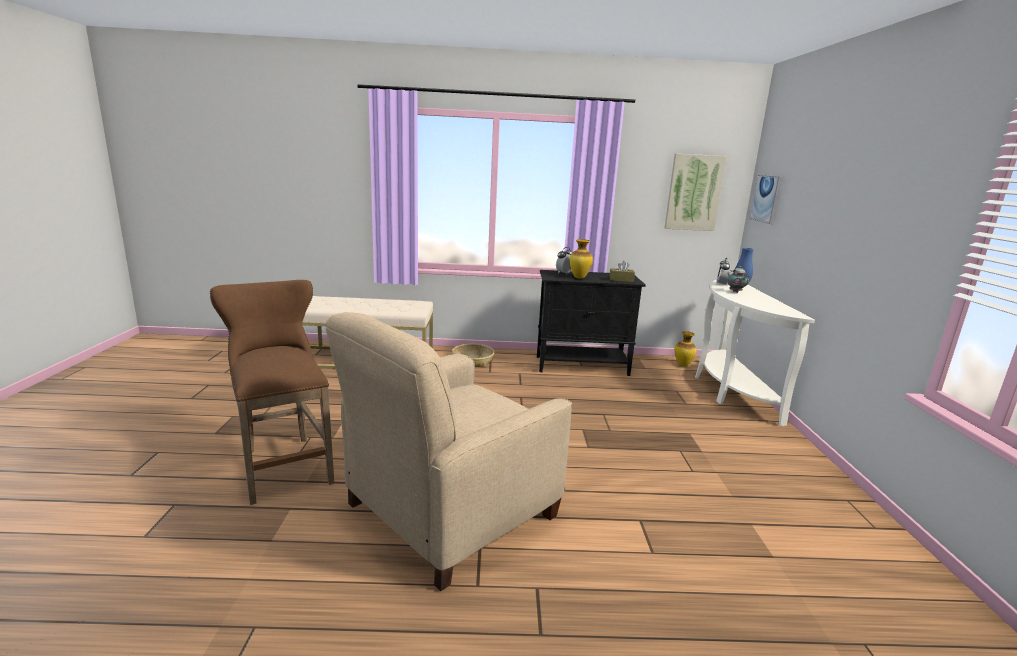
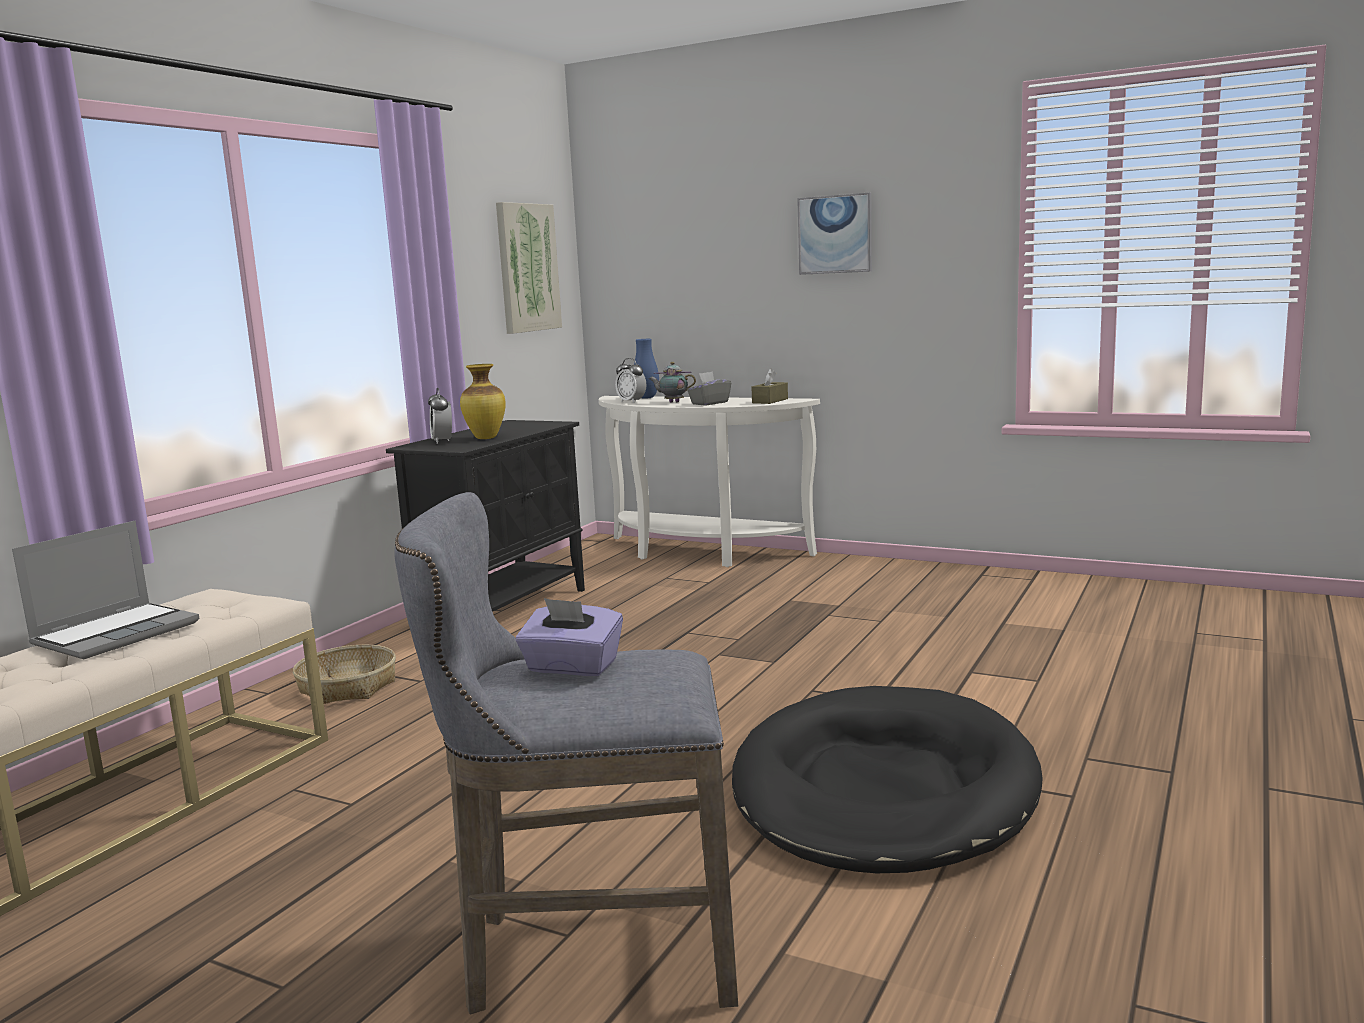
camera: 60 degrees left, 5 degrees down
brown stool [210,280,334,505] -> grey stool [394,492,738,1014]
beige armchair [326,312,572,591] -> black dog bed [732,686,1043,873]
brown tissue box [609,261,635,282] -> brown tissue box moved to [751,368,788,404]
vase [674,331,697,367] -> none
picture [750,175,782,224] -> picture moved to [797,192,872,275]
none -> laptop [12,521,199,659]
none -> purple tissue box [516,598,623,676]
none -> grey tissue box [687,371,731,405]

